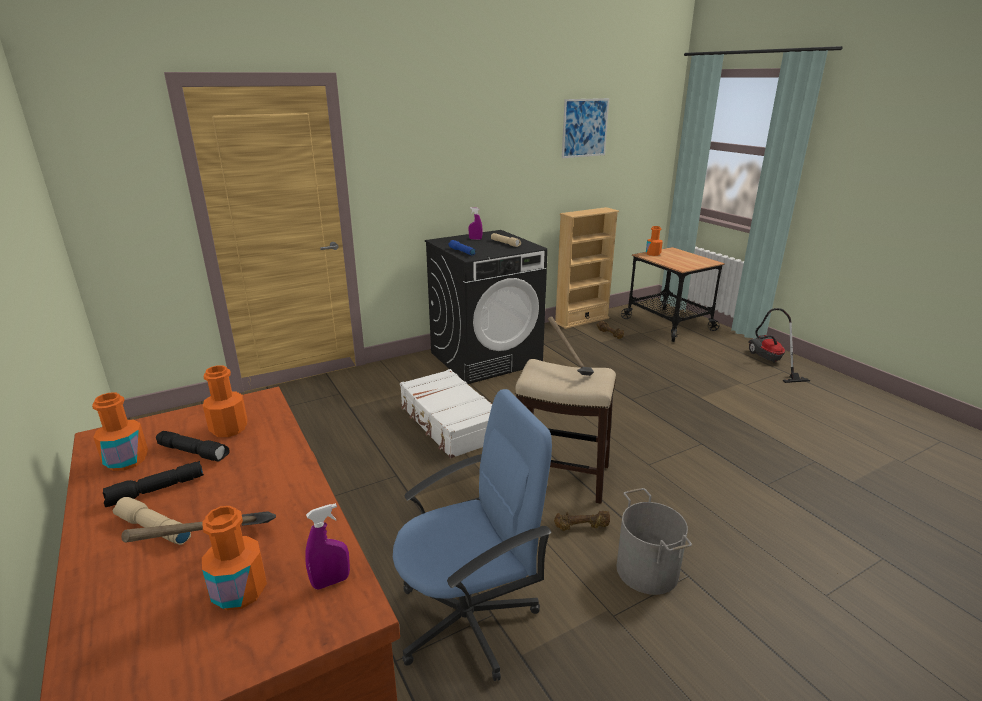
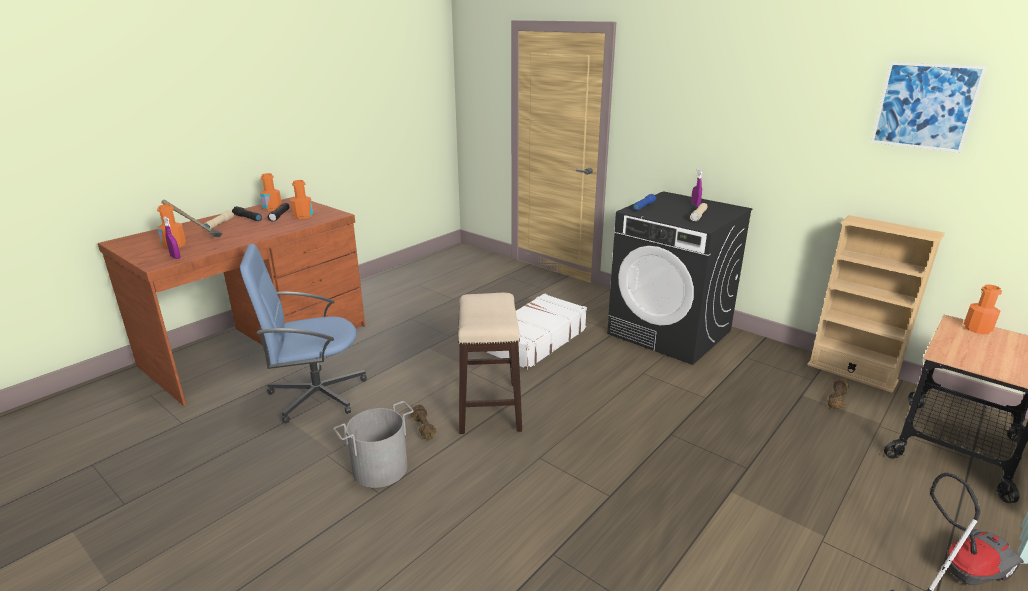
camera: 70 degrees right, 0 degrees up
blue office chair [393,389,552,681] -> blue office chair turned 120 degrees clockwise [240,244,367,423]
hammer [548,316,594,376] -> none

